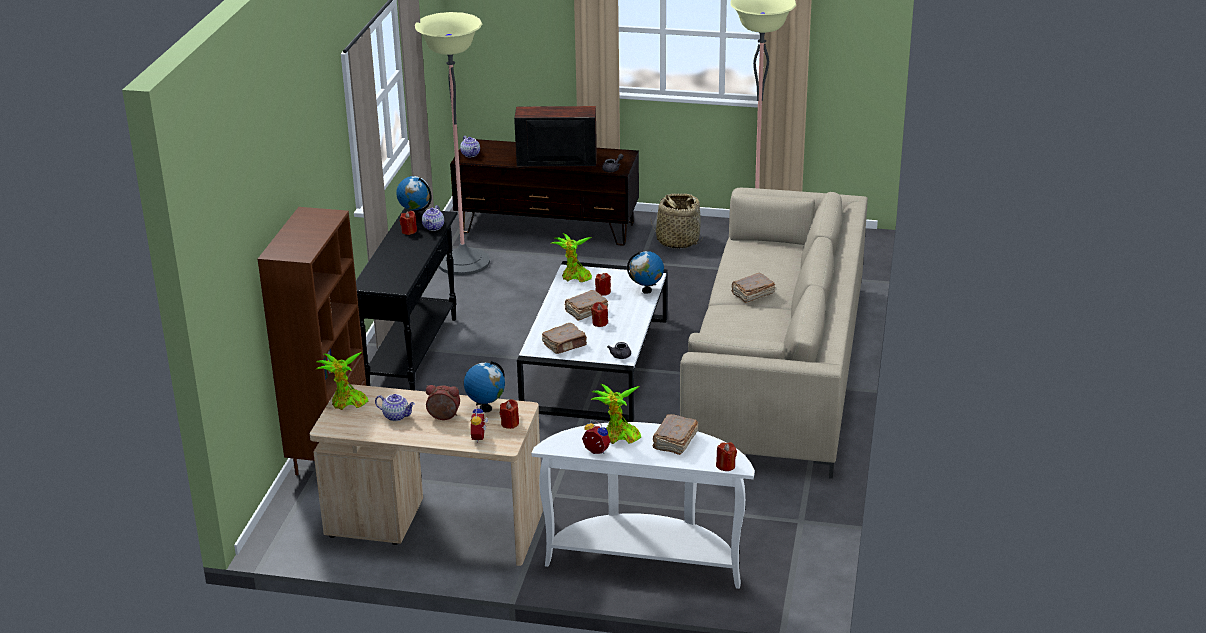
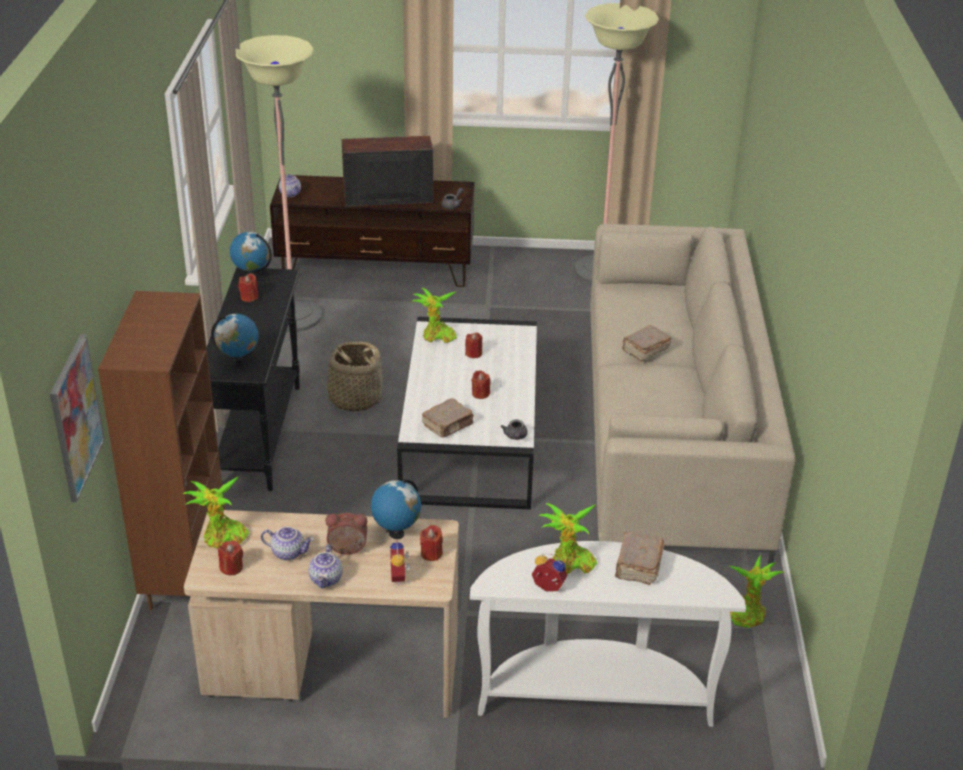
camera: 10 degrees left, 5 degrees up
teapot [422,205,444,231] -> teapot moved to [308,544,342,589]
brown book [565,290,608,321] -> none
globe [627,251,664,294] -> globe moved to [211,314,258,366]
basket [651,193,703,249] -> basket moved to [320,341,386,412]
red candle [716,442,737,471] -> red candle moved to [218,541,243,575]
none -> picture [50,334,105,502]
none -> potted plant [730,555,785,628]

